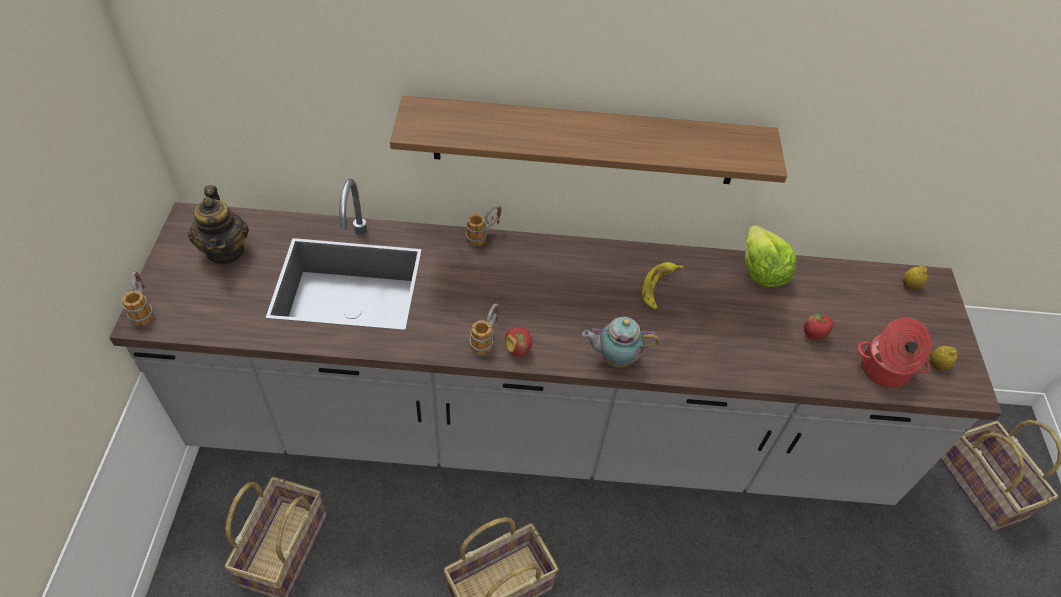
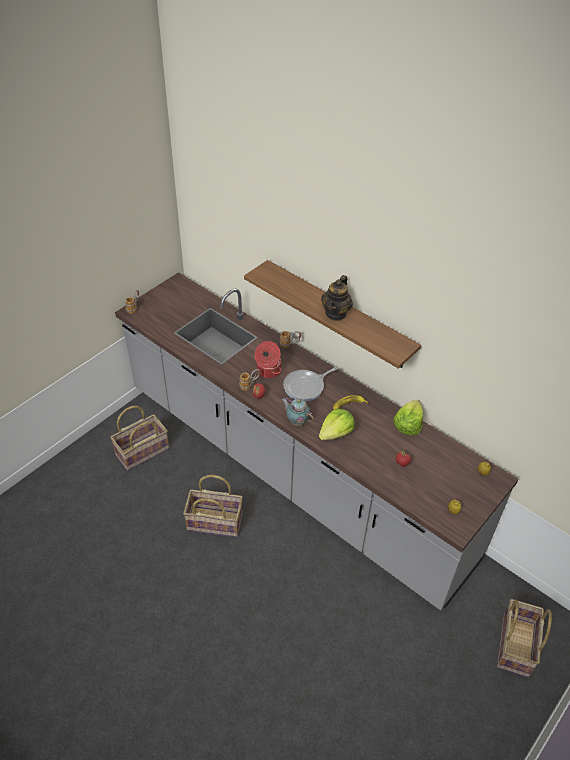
camera: 40 degrees right, 5 degrees down
teapot [188,185,249,265] -> teapot moved to [321,275,353,321]
cooking pot [857,318,931,388] -> cooking pot moved to [255,341,281,378]
none -> frying pan [283,367,338,401]
none -> lettuce [319,409,355,440]

